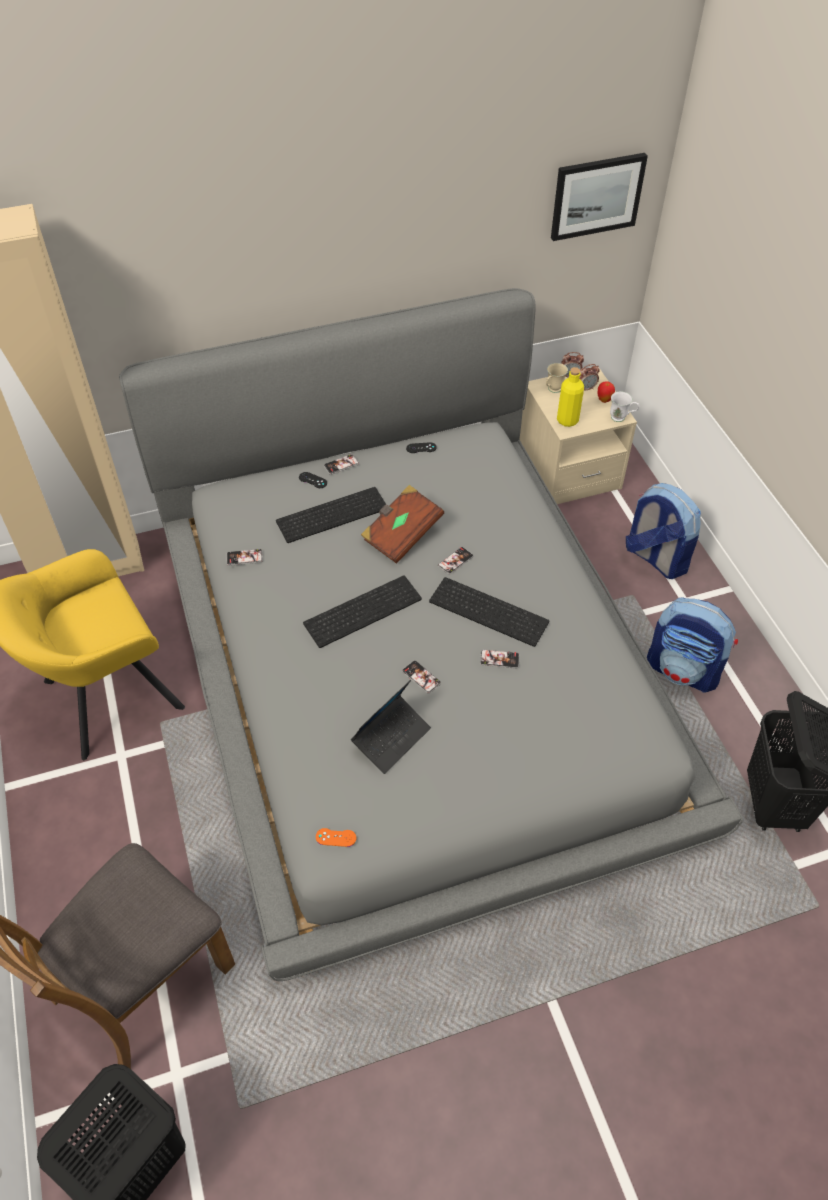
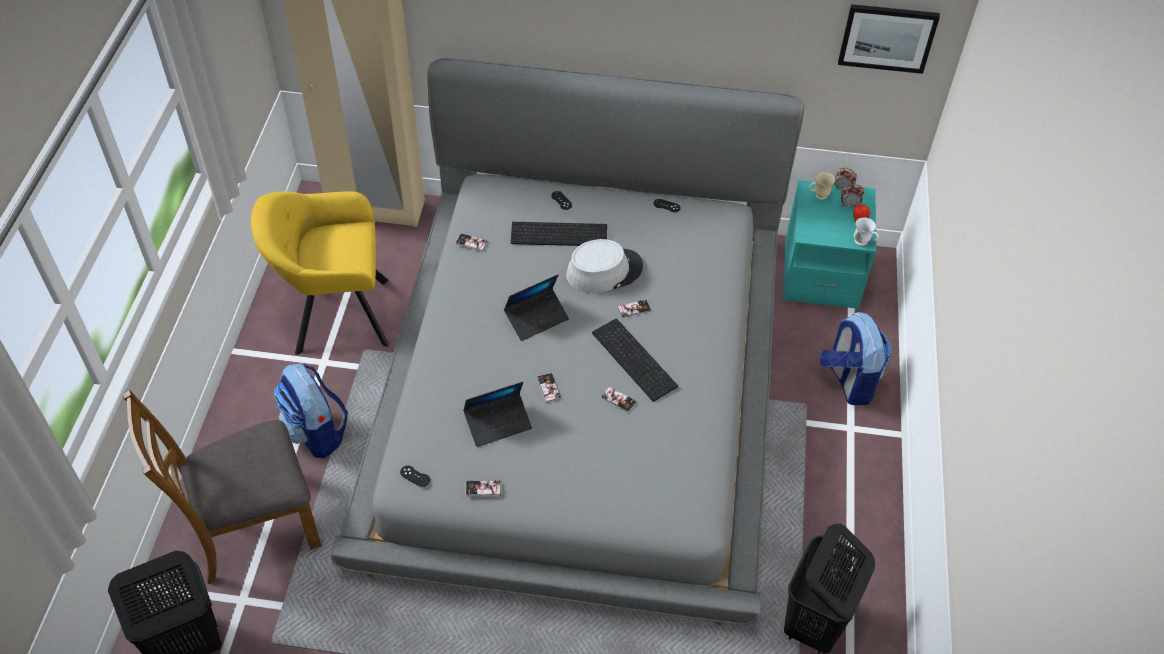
camera: 25 degrees right, 0 degrees up
keyboard [303,575,422,648] -> laptop [504,275,569,341]
orange game controller [316,828,356,847] -> black game controller [400,465,430,487]
phone [324,454,359,475] -> phone moved to [465,480,501,496]
brown book [361,485,444,564] -> grey hat [566,239,643,293]
beige nightstand [519,368,637,504] -> turquoise nightstand [782,180,876,309]
yellow bottle [557,367,584,427] -> none
backpack [647,598,738,693] -> backpack moved to [274,363,348,458]

